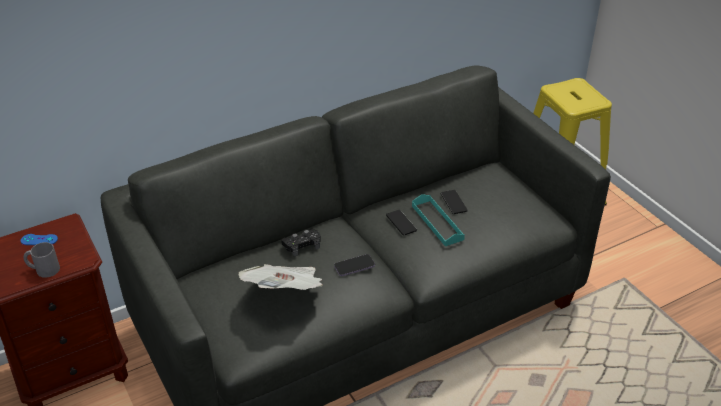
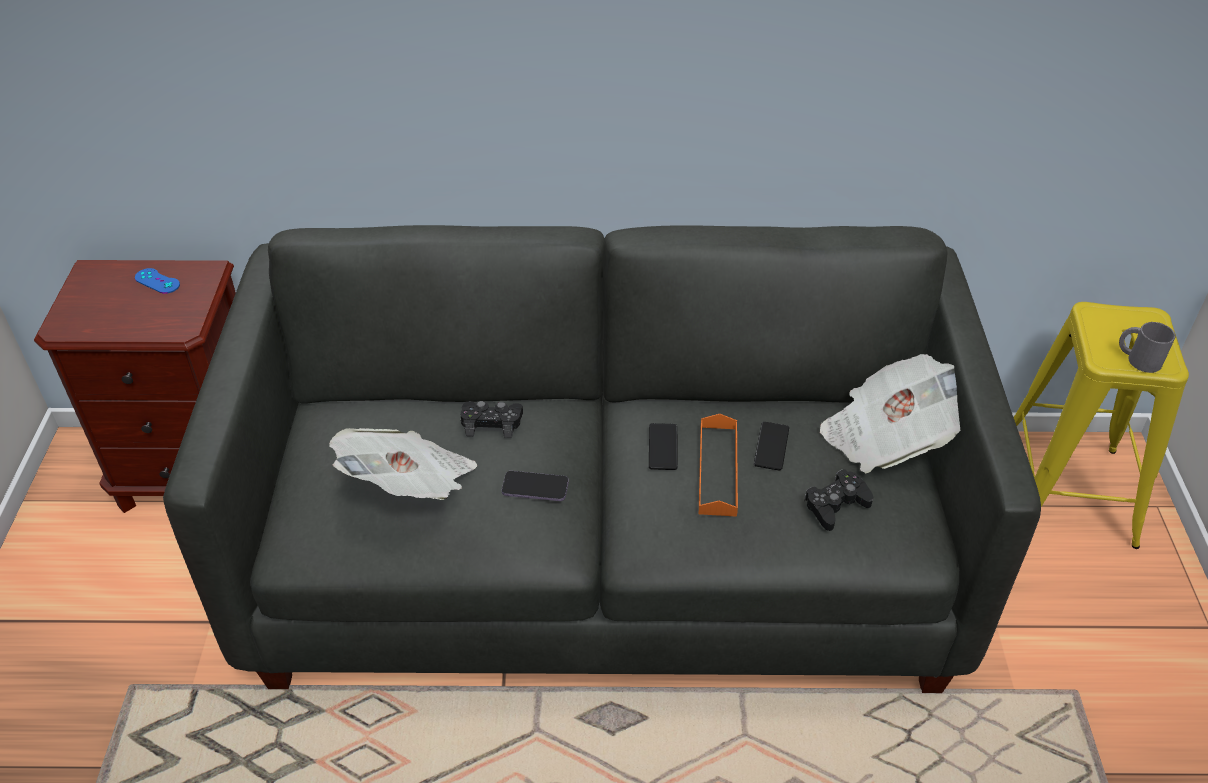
camera: 30 degrees right, 5 degrees up
grey mug [24,242,60,278] -> grey mug moved to [1119,322,1175,373]
turquoise tray [412,194,465,246] -> orange tray [699,414,738,517]
none -> black game controller [804,469,873,531]
none -> newspaper [820,354,960,473]

